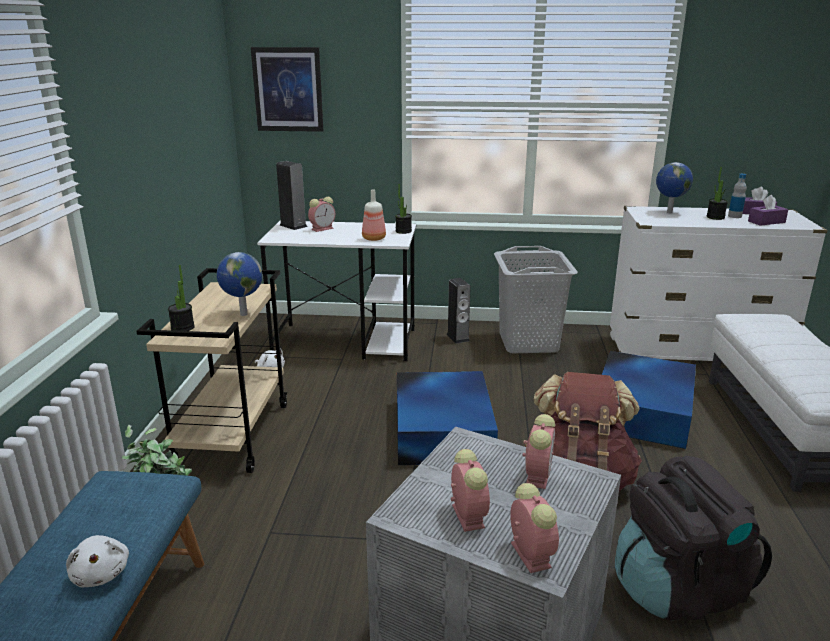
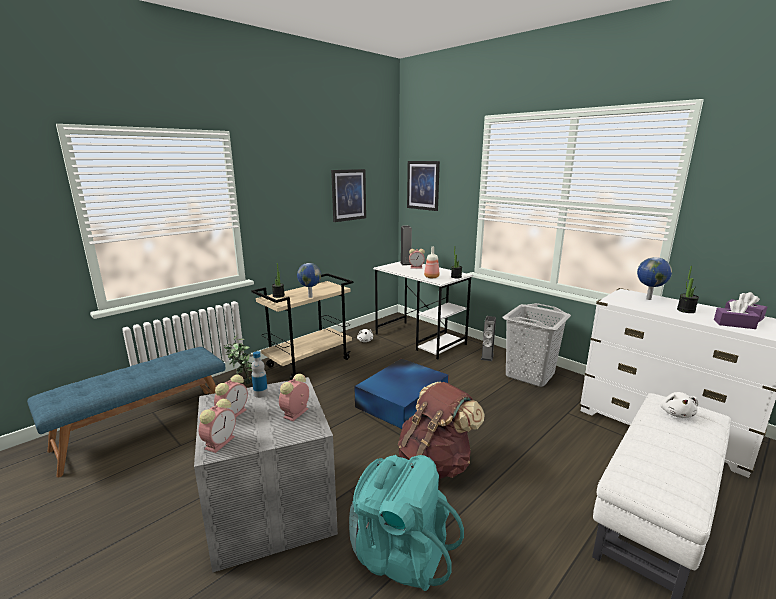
camera: 40 degrees right, 5 degrees down
white plush toy [66,535,129,587] -> white plush toy moved to [660,392,698,418]
alarm clock [522,414,555,489] -> alarm clock turned 150 degrees clockwise [279,374,309,421]
blue storage box [602,351,696,449] -> none
black backpack [615,456,772,621] -> turquoise backpack [349,455,464,591]
bottle [728,174,747,218] -> bottle moved to [251,351,268,398]
none -> picture [331,169,366,222]

